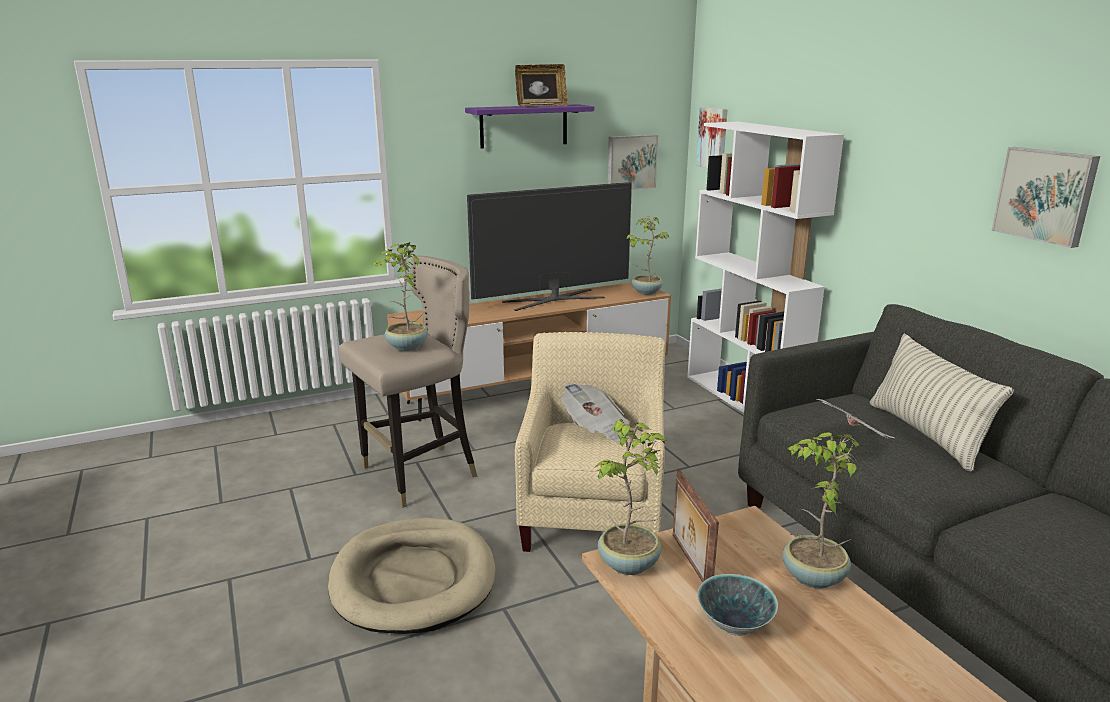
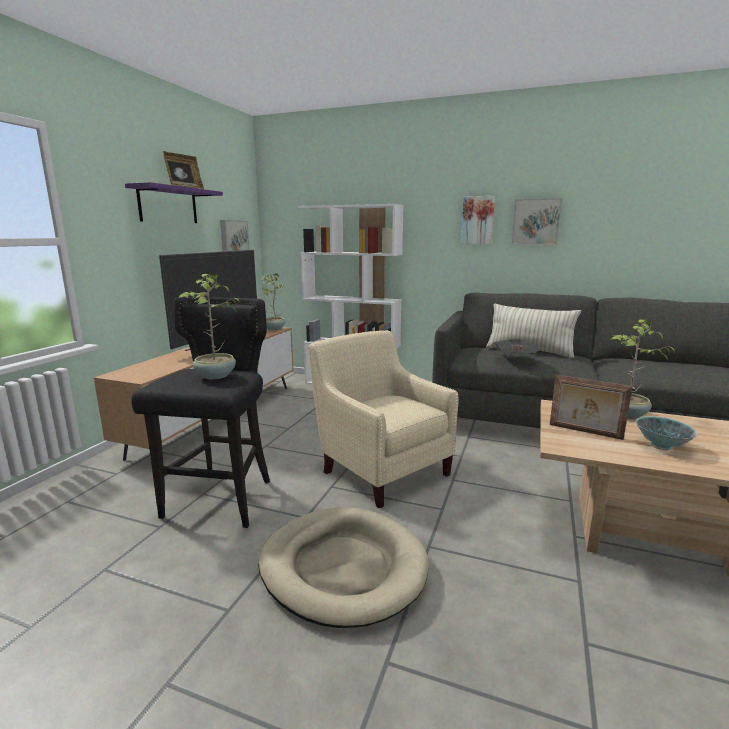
camera: 45 degrees left, 5 degrees down
beige stool [339,255,477,508] -> black stool [131,297,270,528]
newspaper [561,383,629,442] -> none
potted plant [594,419,669,575] -> none
picture [696,107,728,168] -> picture moved to [461,196,495,244]

